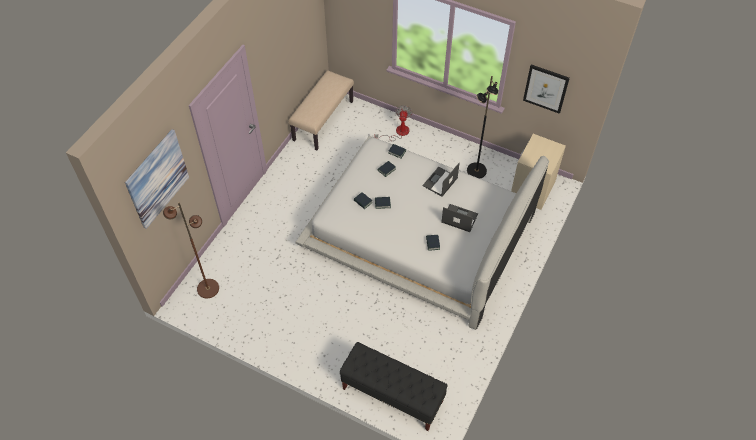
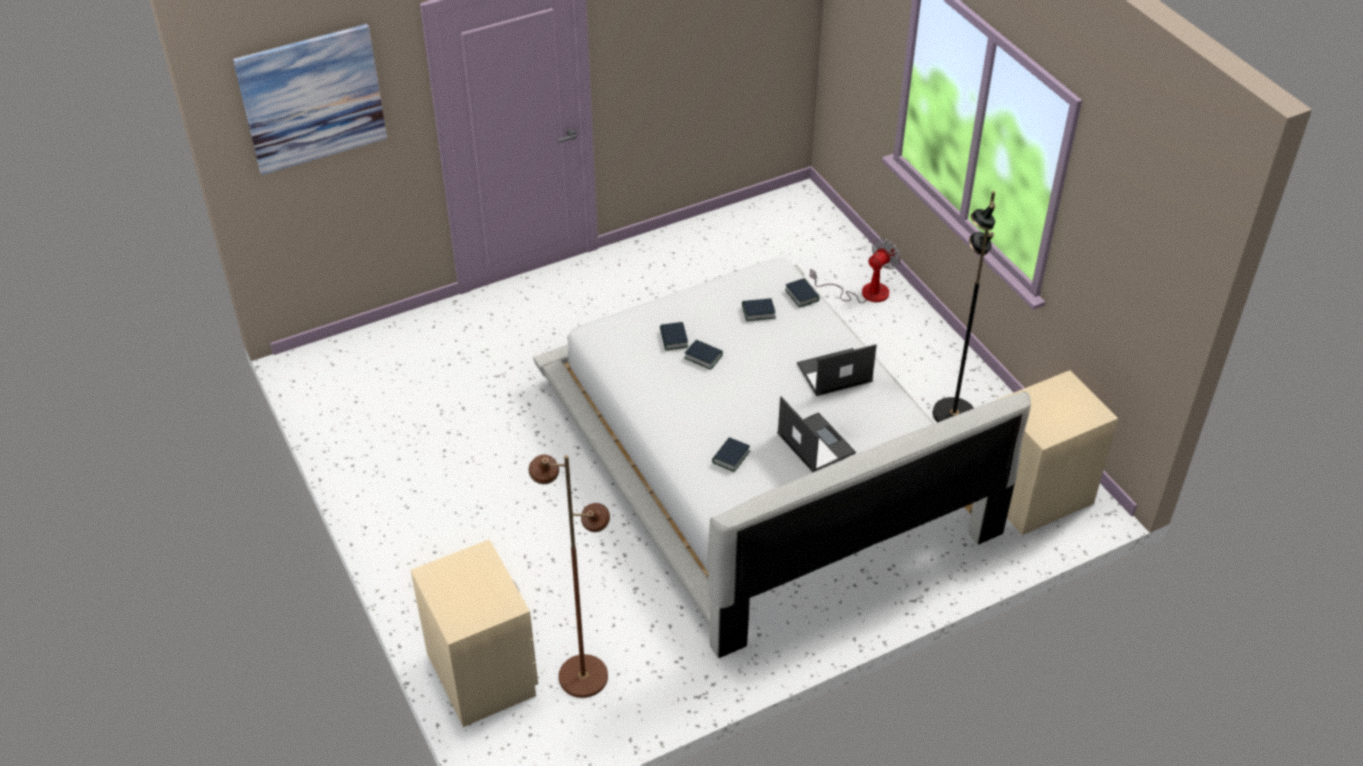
camera: 35 degrees right, 10 degrees down
brown floor lamp [163,202,219,299] -> brown floor lamp moved to [528,455,610,698]
beige bench [289,71,354,150] -> none
black bench [340,342,448,431] -> beige nightstand [411,539,538,727]
picture [523,64,570,114] -> none

